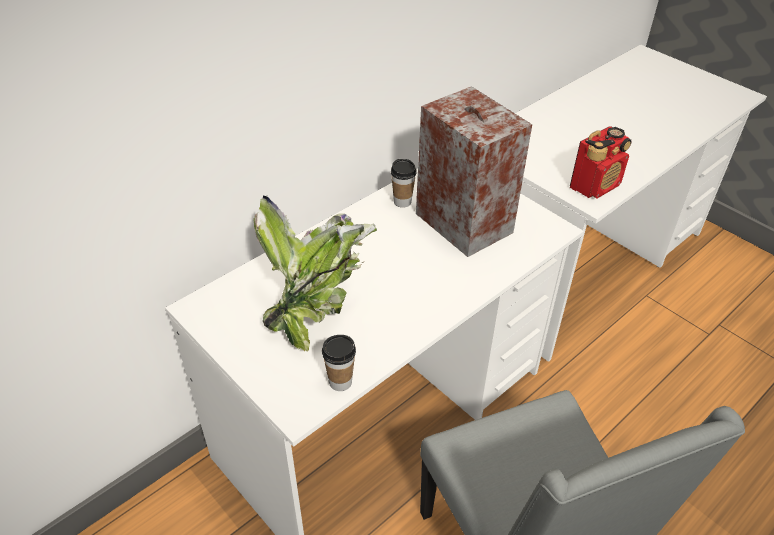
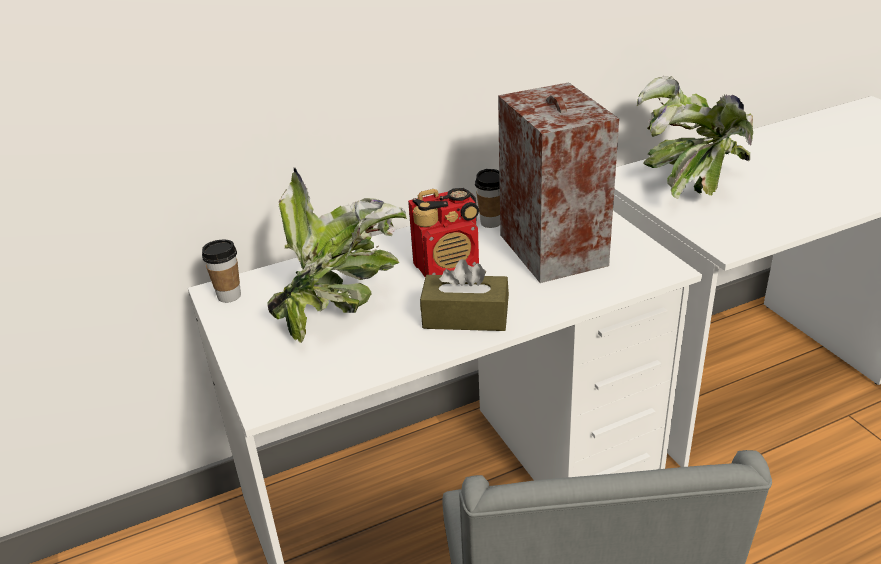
camera: 20 degrees right, 10 degrees down
cup [322,335,356,391] -> cup moved to [202,240,241,303]
radio [570,126,632,198] -> radio moved to [408,188,479,277]
none -> brown tissue box [420,259,509,331]
none -> potted plant [637,76,753,199]

